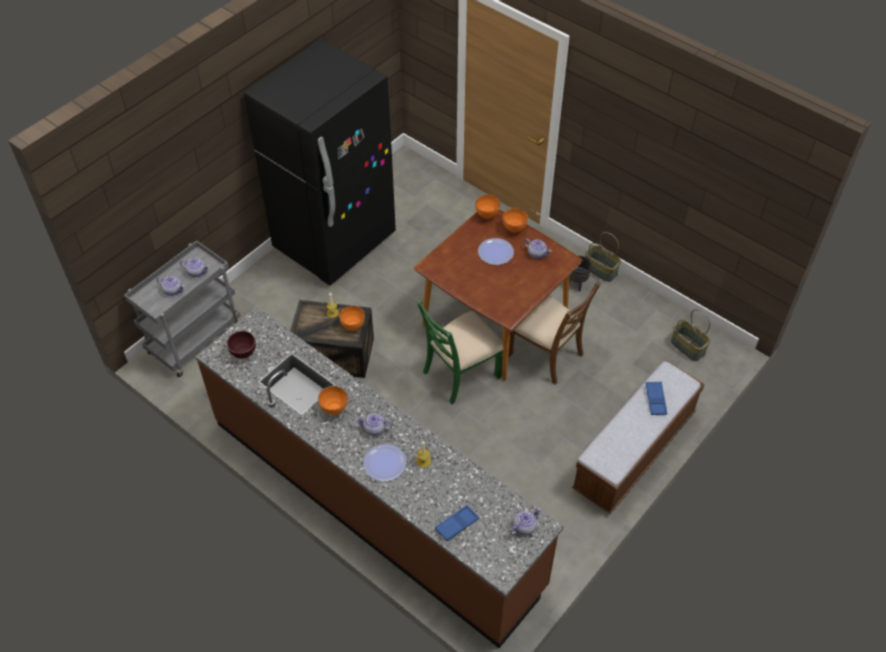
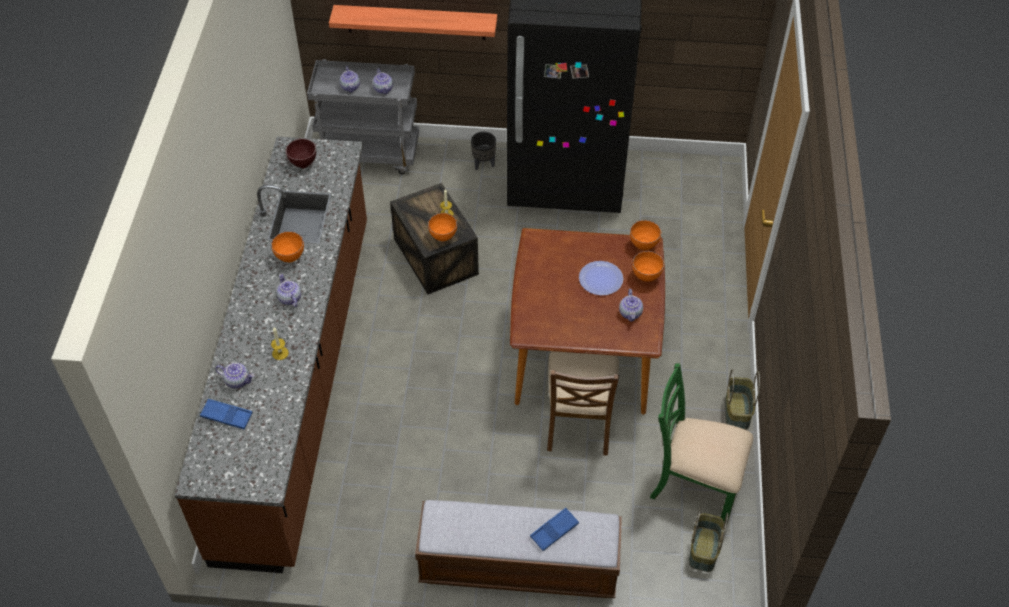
camera: 55 degrees right, 0 degrees up
plate [363,444,406,481] -> none
green chair [417,299,504,405] -> green chair moved to [650,363,753,523]
teapot [510,508,541,535] -> teapot moved to [215,363,254,389]
black planter [569,256,592,291] -> black planter moved to [471,132,496,170]
none -> shelf [329,5,497,40]

